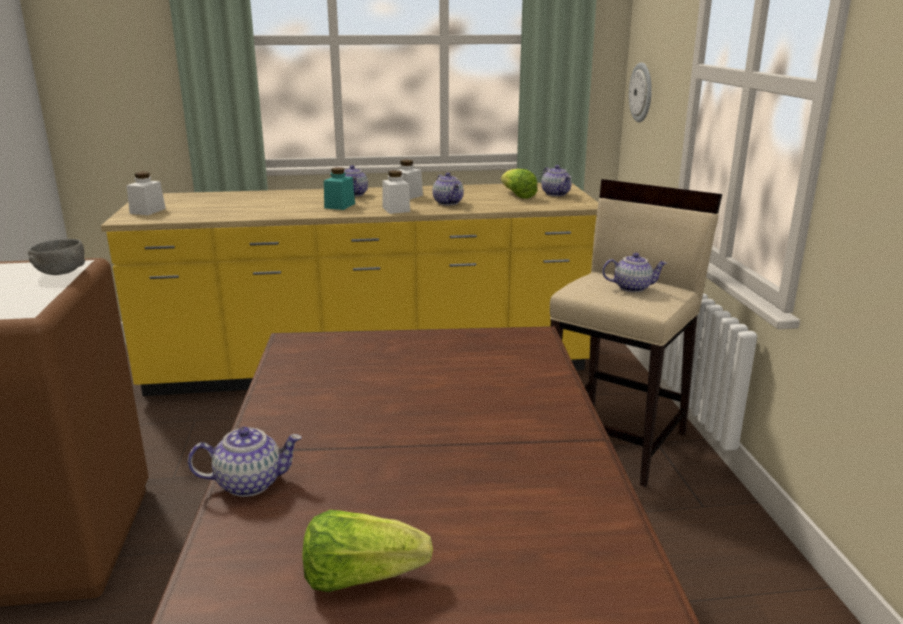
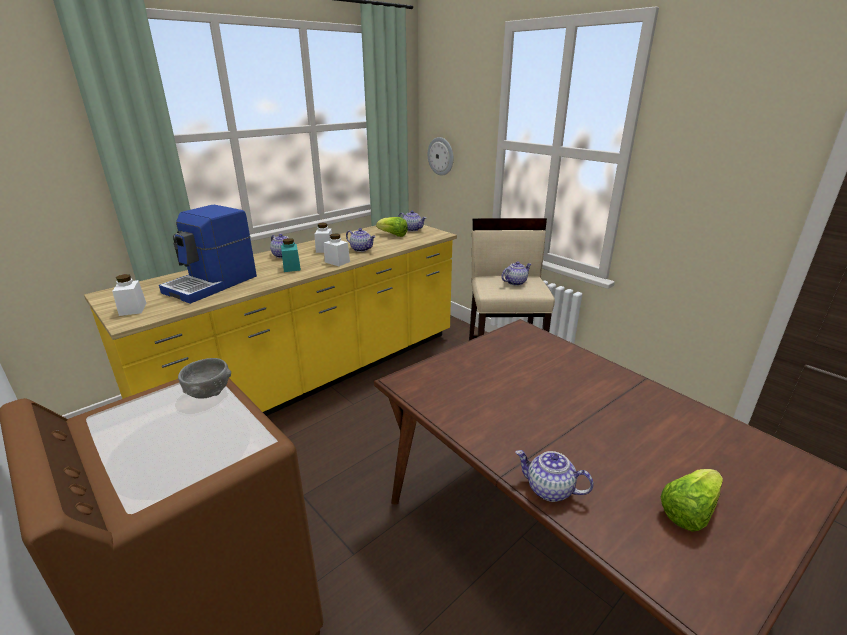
camera: 35 degrees left, 5 degrees up
teapot [188,427,302,497] -> teapot turned 105 degrees counterclockwise [515,450,593,502]
none -> coffee machine [159,205,257,304]

